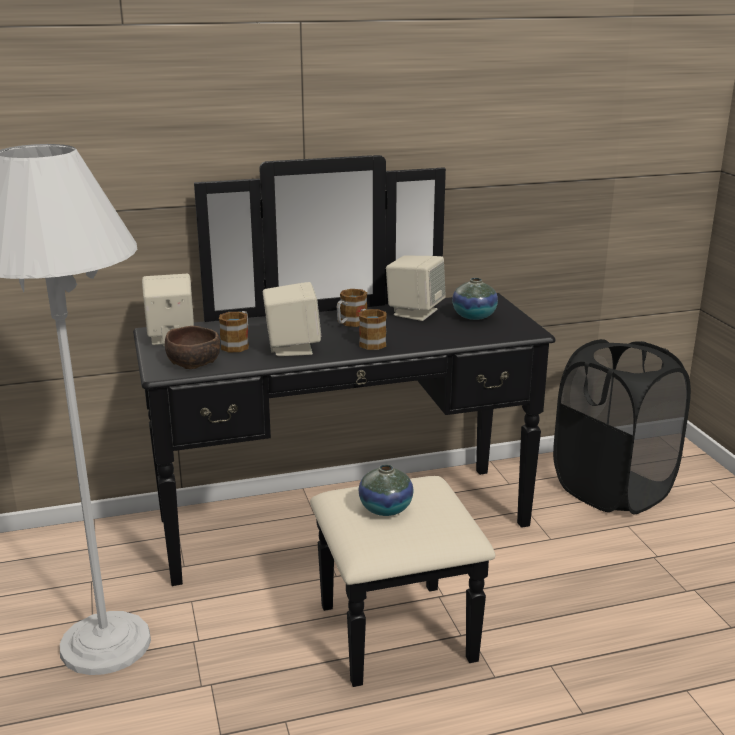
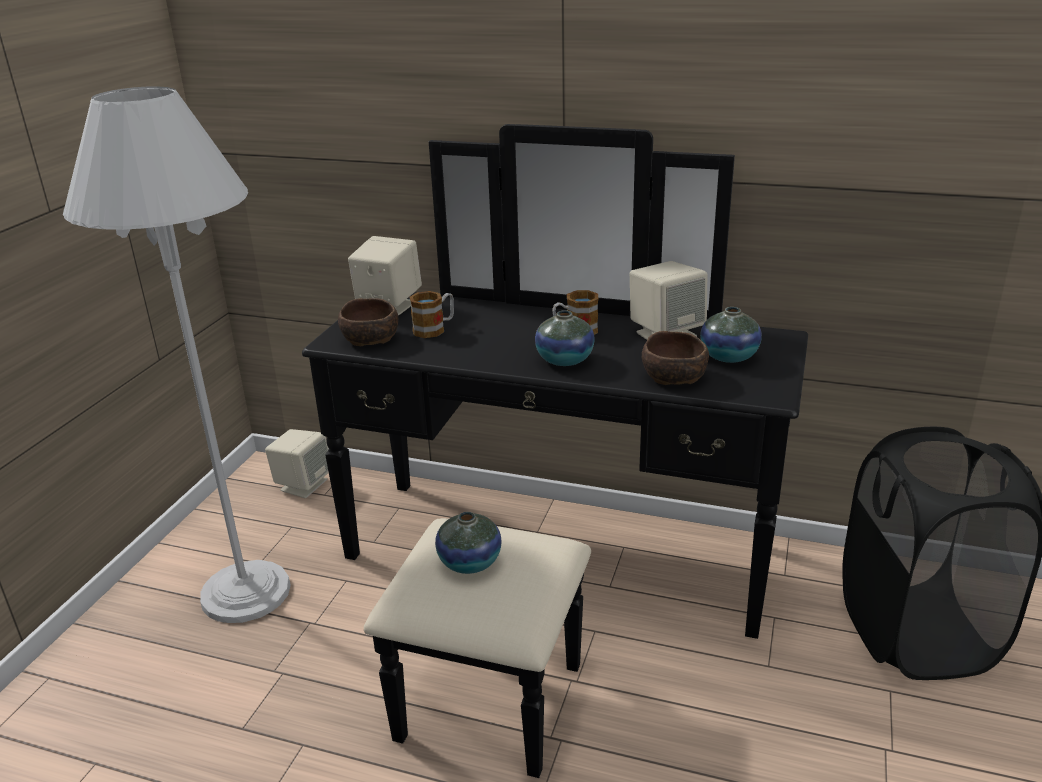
camera: 35 degrees right, 5 degrees up
beige speaker [263,282,321,356] -> beige speaker moved to [265,429,329,498]
mug [359,309,387,350] -> vase [535,310,595,366]
none -> brown bowl [642,331,709,385]

